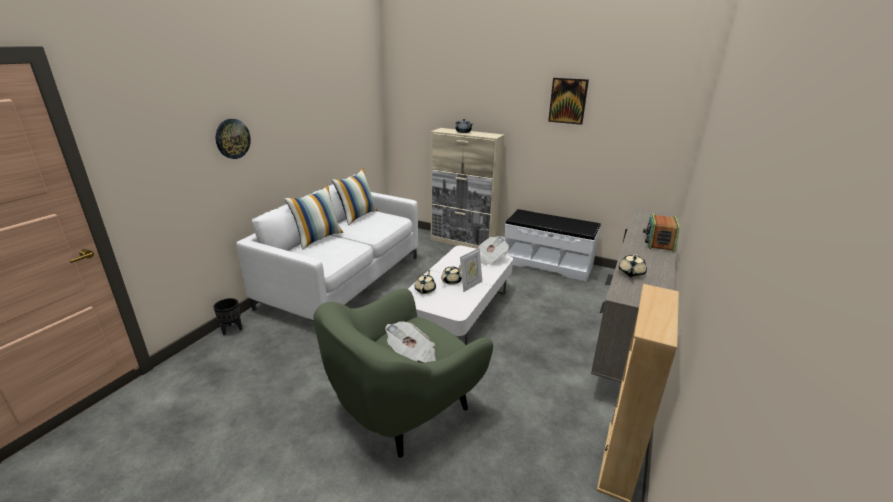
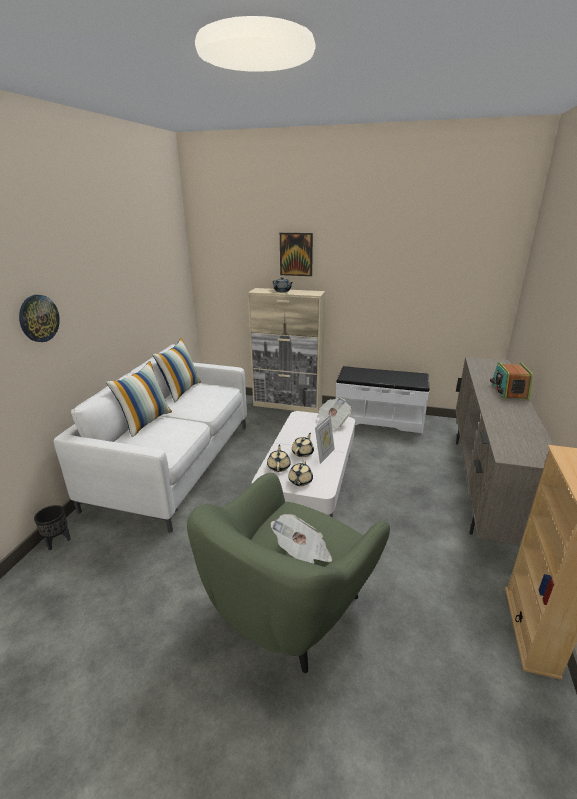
camera: 10 degrees left, 0 degrees up
picture [548,78,589,125] -> picture moved to [280,233,313,276]
beige teapot [619,254,647,278] -> beige teapot moved to [288,461,313,486]

